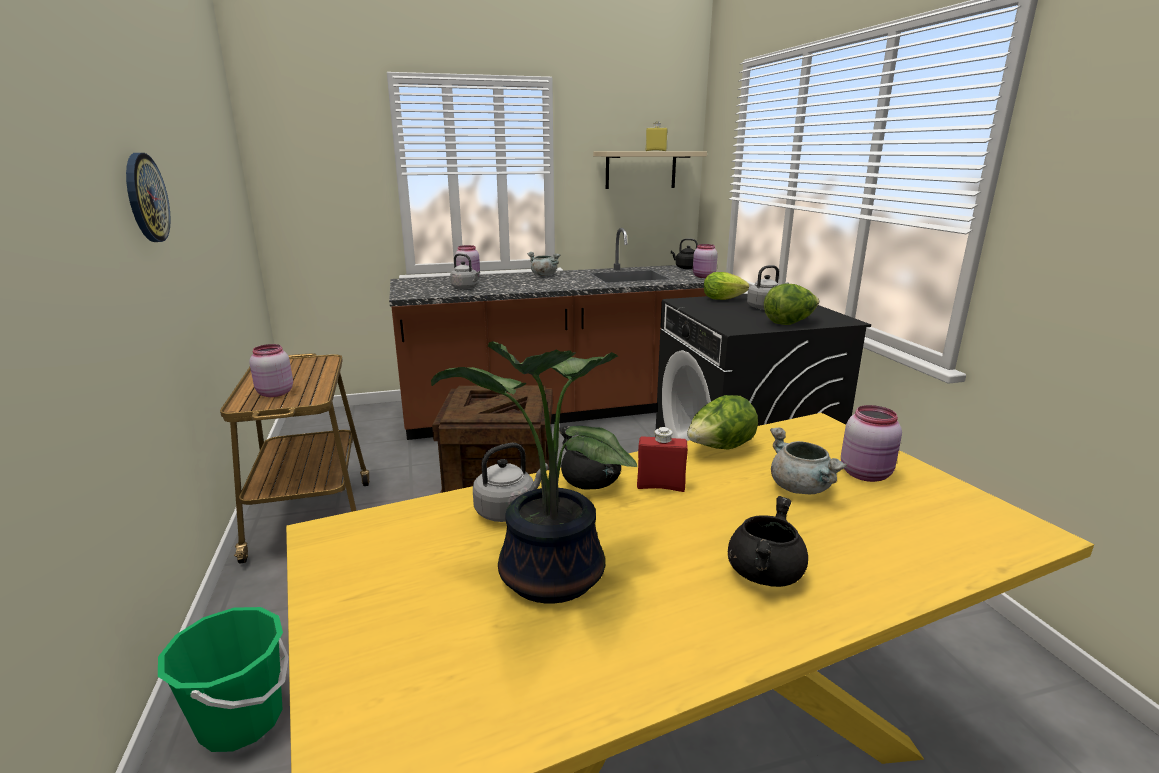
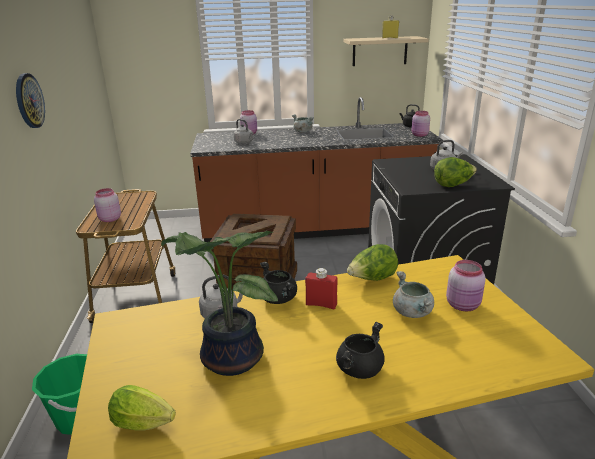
camera: 10 degrees right, 5 degrees up
lettuce [704,272,749,300] -> lettuce moved to [108,385,176,430]

